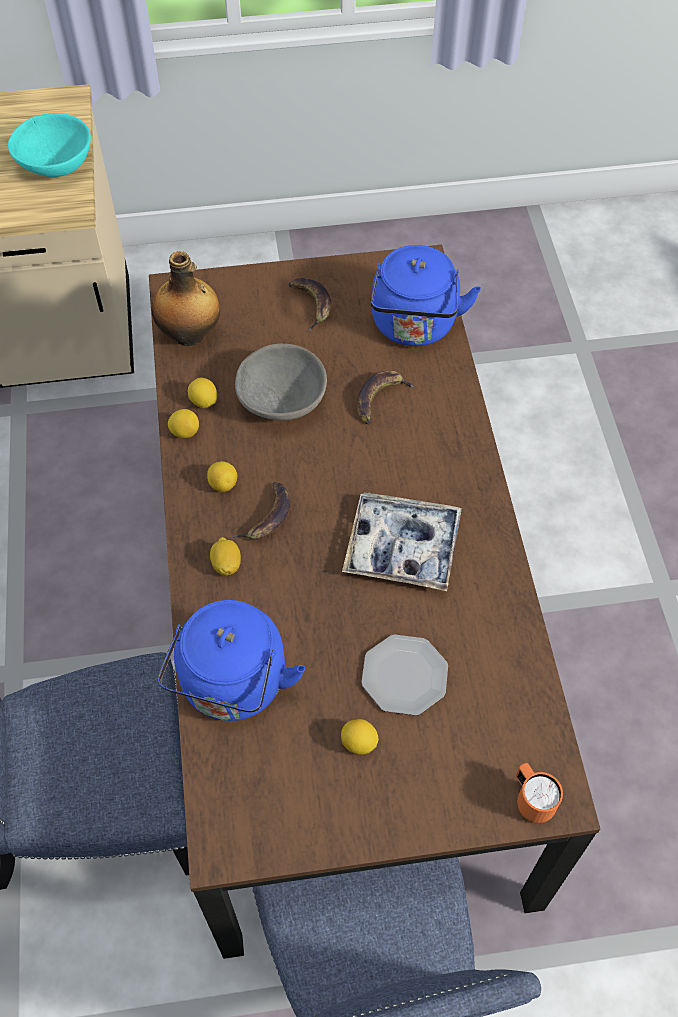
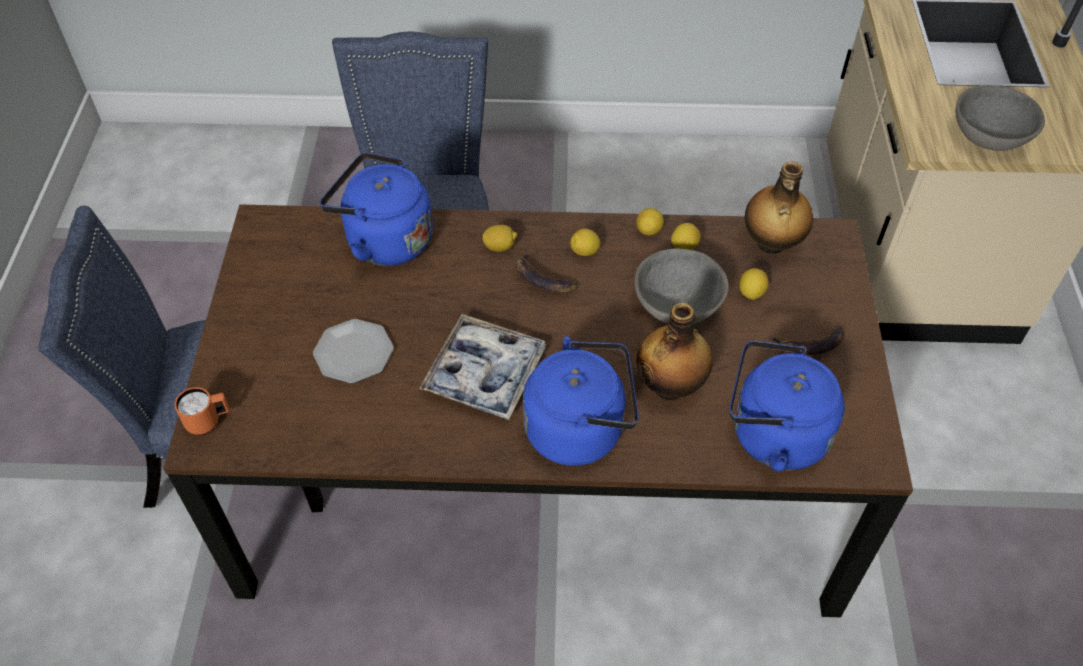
camera: 100 degrees right, 5 degrees down
turquoise bowl [8,113,91,177] -> grey bowl [956,85,1045,151]
lemon [341,719,379,755] -> lemon moved to [739,268,769,300]
banana [357,370,416,424] -> bottle [637,303,712,400]
none -> blue kettle [523,336,639,466]

